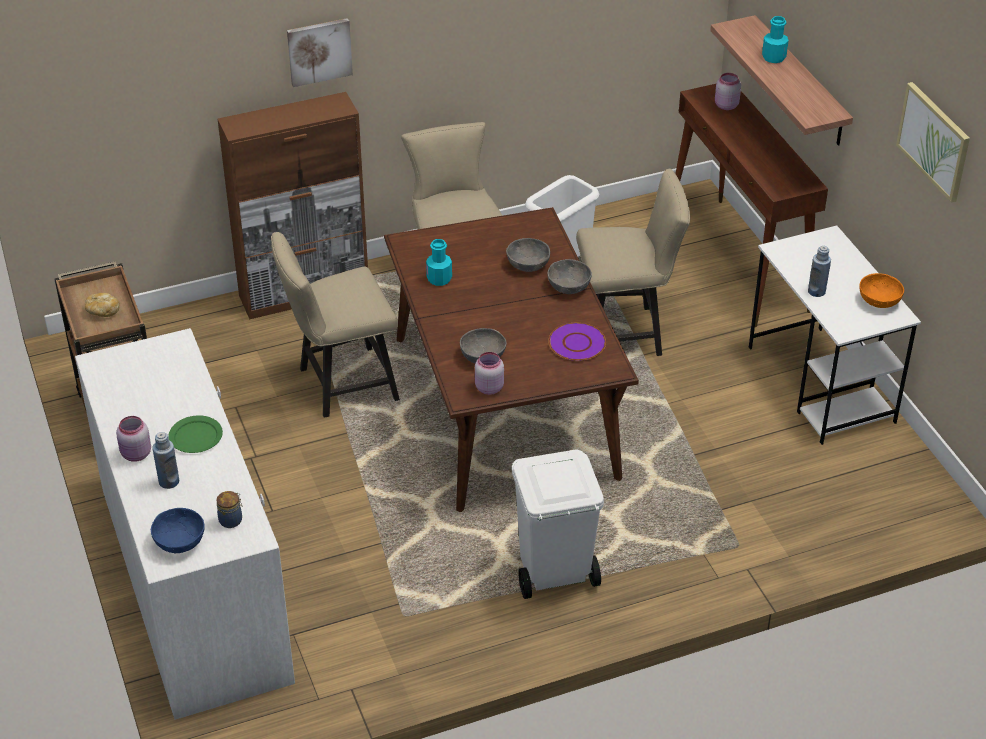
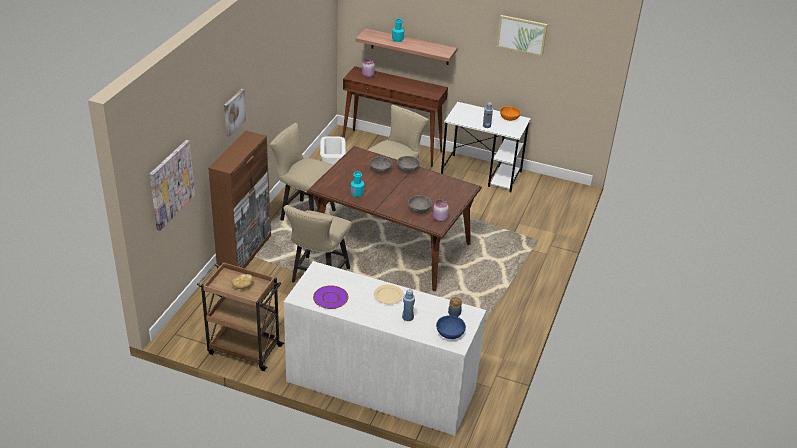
camera: 50 degrees left, 5 degrees down
pink jar [116,416,151,462] -> none
green plate [168,415,223,453] -> beige plate [374,285,404,304]
white trash can [512,449,604,599] -> none
purple plate [548,323,606,361] -> purple plate moved to [313,285,348,309]
none -> picture [150,140,195,231]

